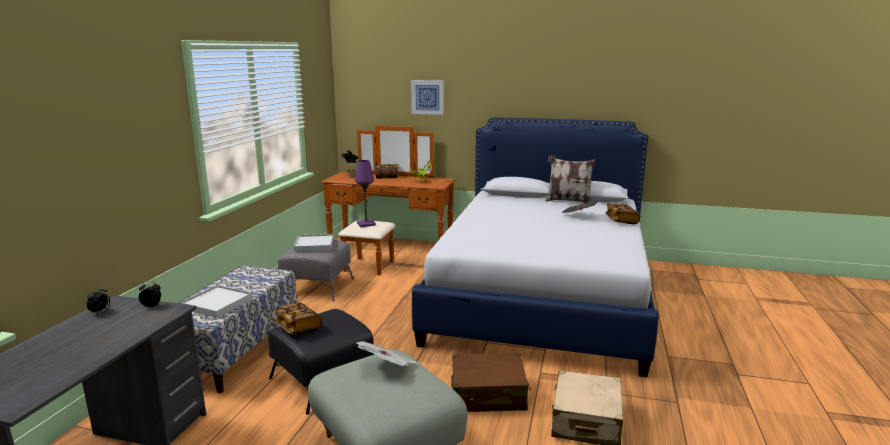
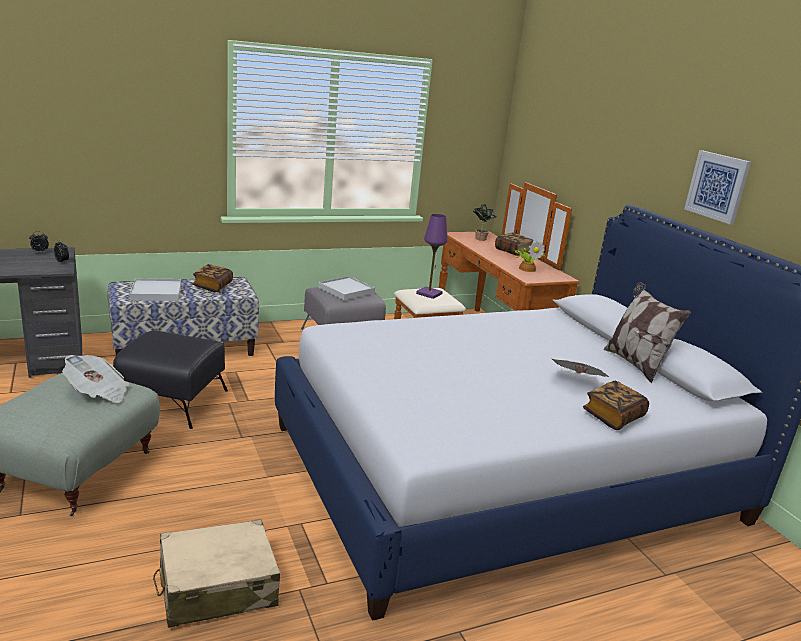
camera: 50 degrees right, 5 degrees up
book [274,303,322,334] -> book moved to [192,264,233,292]
picture [411,80,444,115] -> picture moved to [684,150,751,225]
brown suitcase [451,352,531,412] -> none

